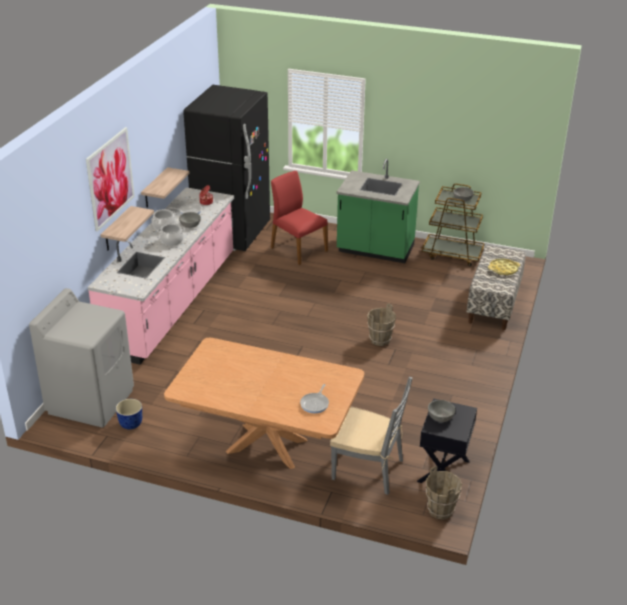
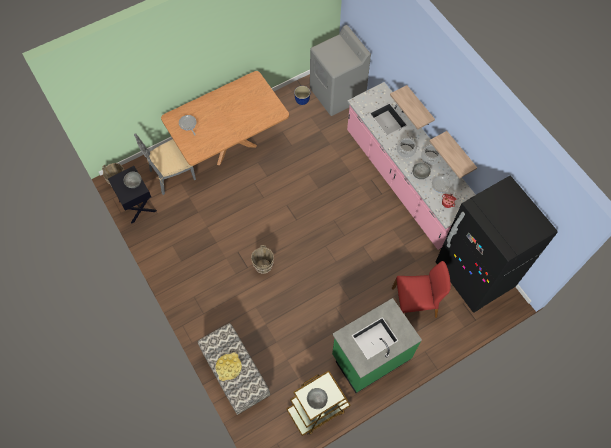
camera: 130 degrees right, 30 degrees up
picture [86,127,135,232] -> none

